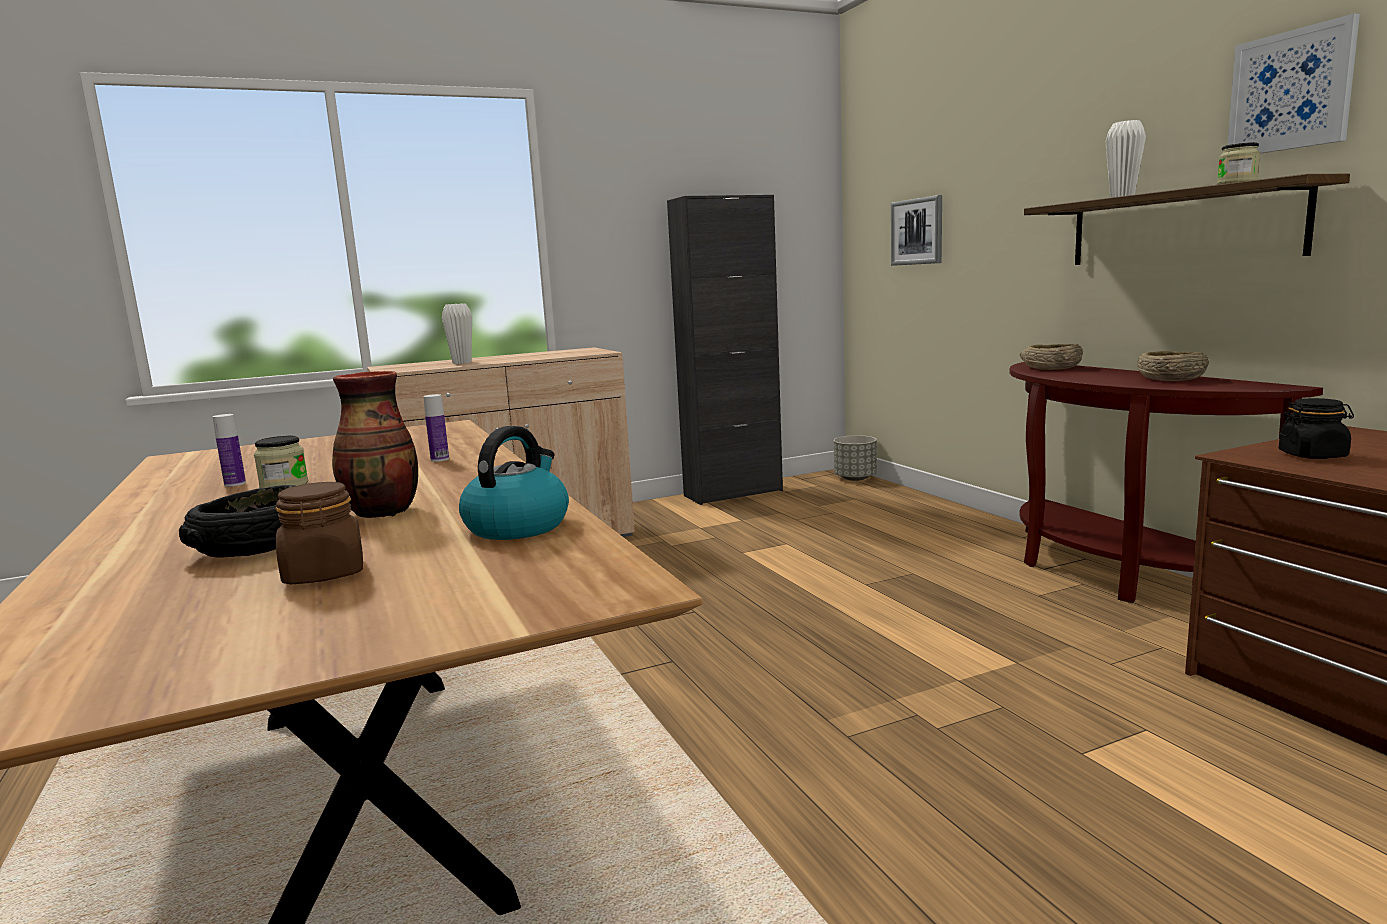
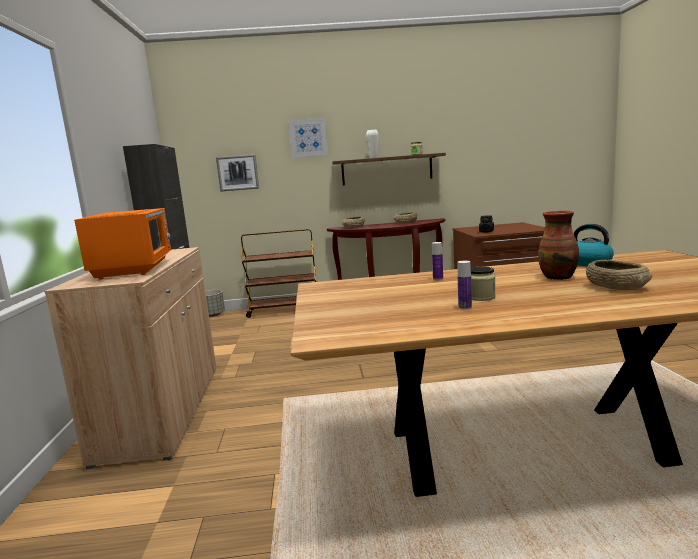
camera: 70 degrees left, 0 degrees up
black bowl [179,485,294,558] -> beige bowl [586,260,653,290]
brown jar [275,482,363,584] -> none
white vase [442,303,472,364] -> orange microwave [74,208,171,280]
picture [1227,13,1360,154] -> picture moved to [289,118,328,158]
none -> brown cart [241,229,316,318]

